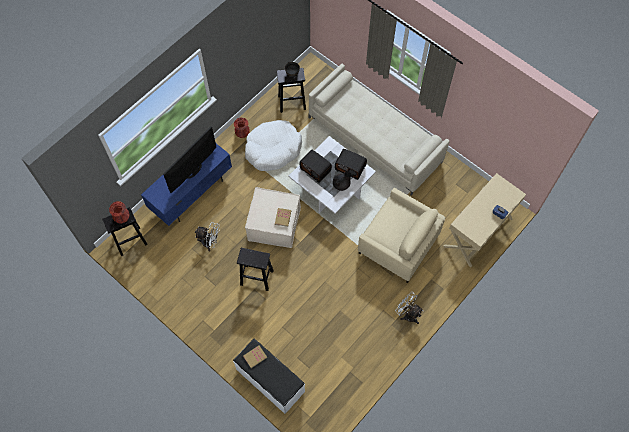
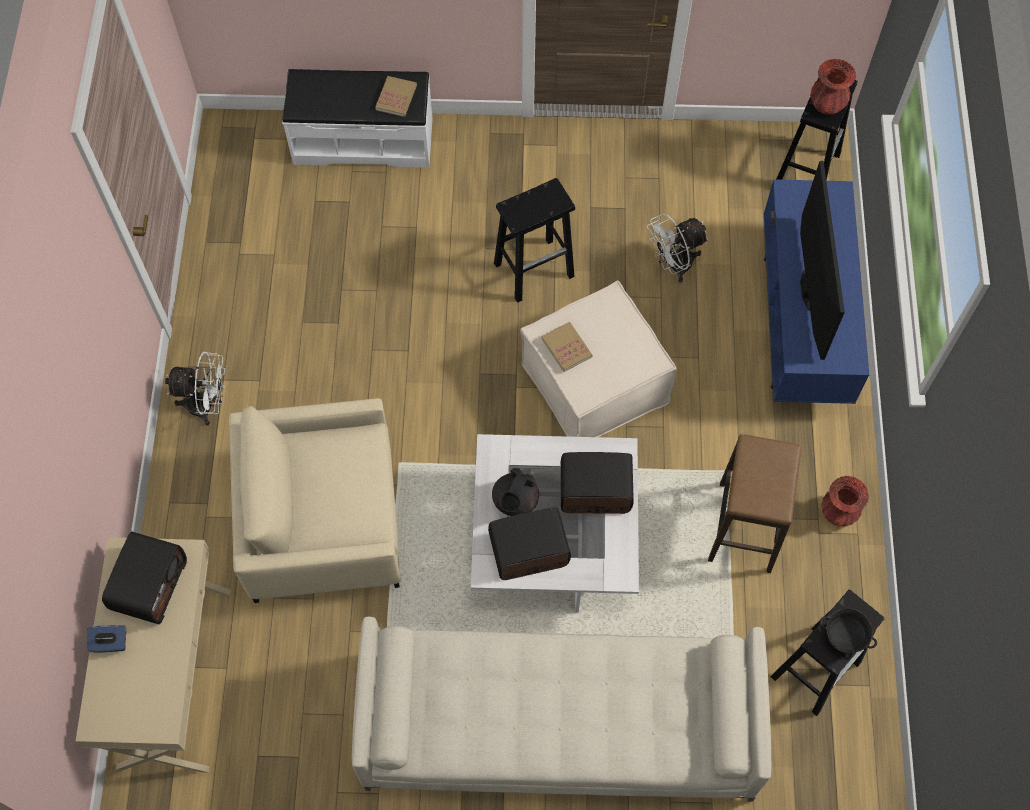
camera: 140 degrees right, 0 degrees up
white dog bed [245,120,302,171] -> stool [708,434,802,573]
none -> radio [102,531,187,624]

